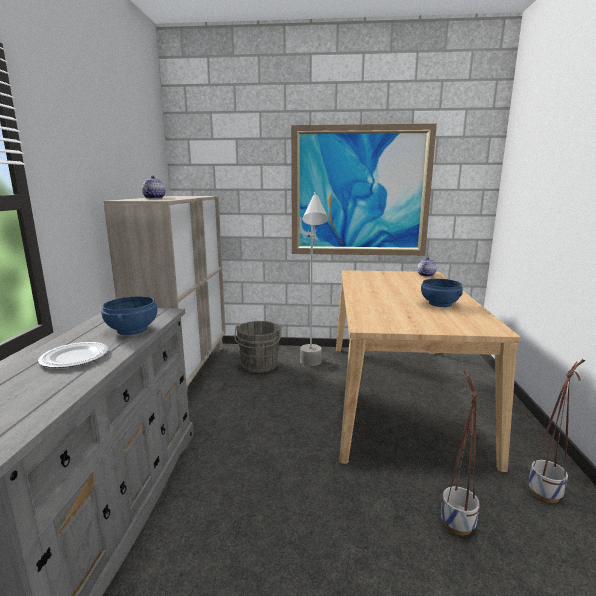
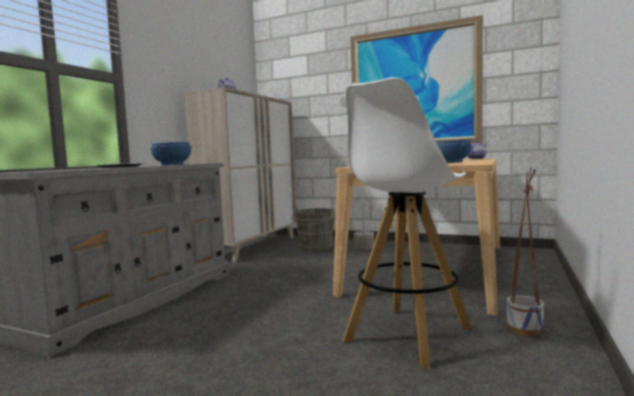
camera: 20 degrees right, 10 degrees down
planter [441,370,480,535] -> white stool [343,77,472,369]

